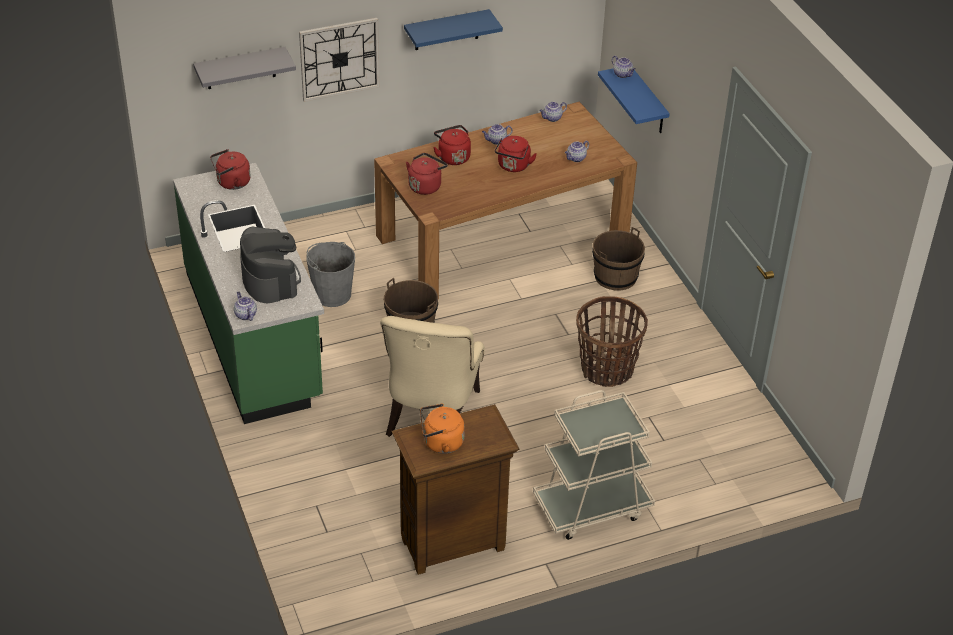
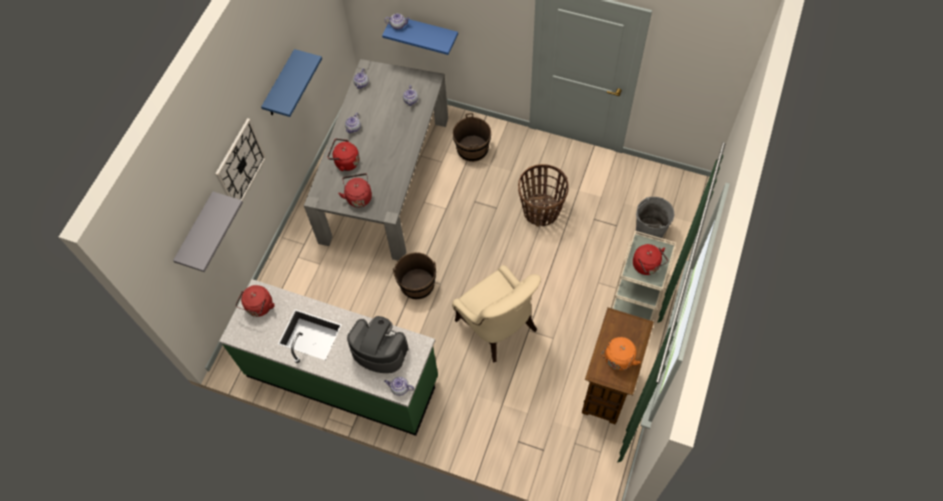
camera: 45 degrees left, 20 degrees up
grey bucket [306,242,355,307] -> grey bucket moved to [636,197,674,240]
brown dining table [374,102,637,299] -> grey dining table [304,59,448,260]
red kettle [495,136,537,172] -> red kettle moved to [633,244,668,275]

